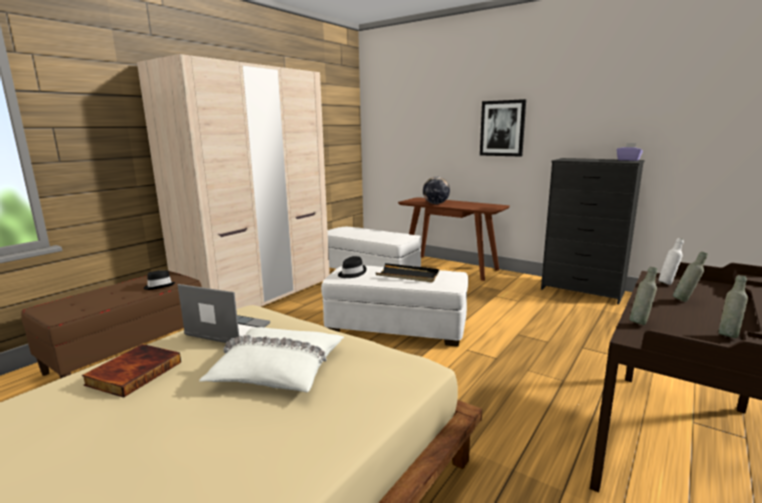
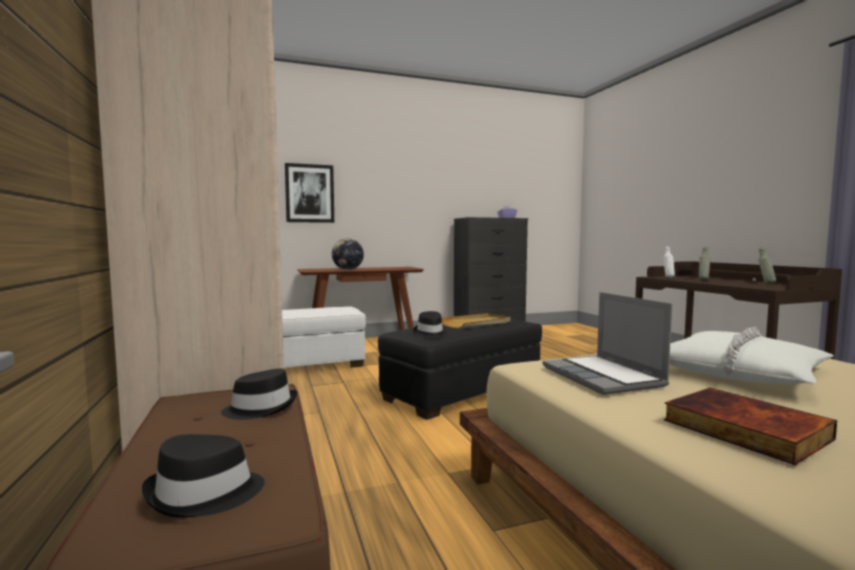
camera: 55 degrees left, 10 degrees down
laptop [178,284,270,345] -> laptop turned 75 degrees counterclockwise [542,292,672,395]
white ottoman [321,266,468,347] -> black ottoman [378,319,542,420]
black tray [376,263,439,282] -> beige tray [442,313,510,328]
picture [480,99,526,157] -> picture moved to [285,163,334,223]
grey bottle [629,266,657,325] -> none
none -> black hat [142,434,265,518]

